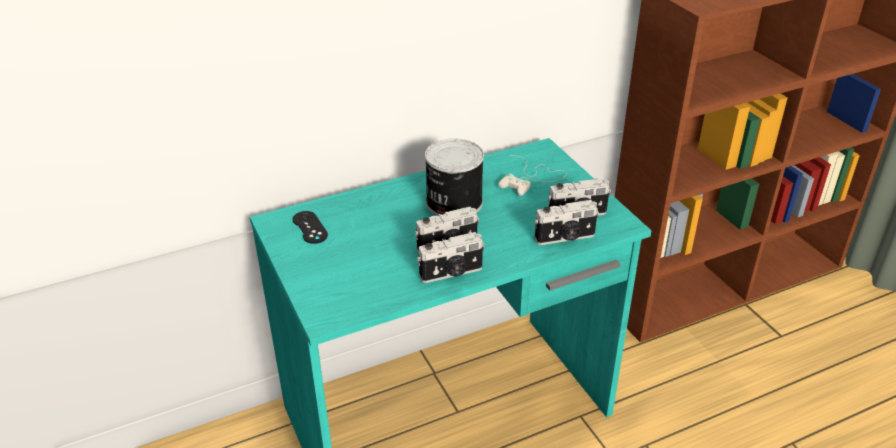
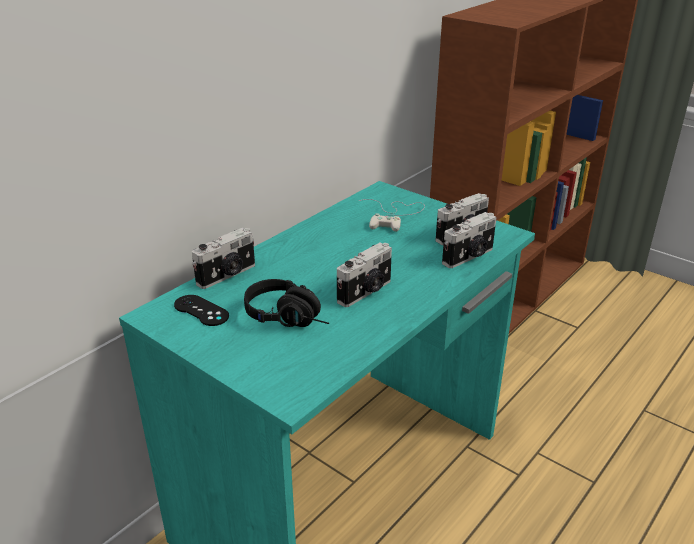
camera: 25 degrees left, 5 degrees down
camera [417,232,485,283] -> camera moved to [192,228,255,289]
can [425,139,484,216] -> none
none -> black headphones [244,279,329,327]

